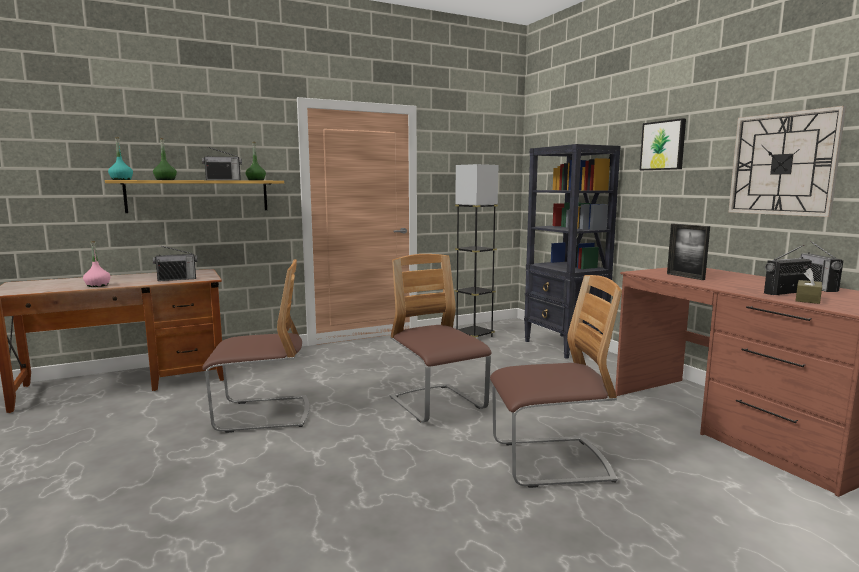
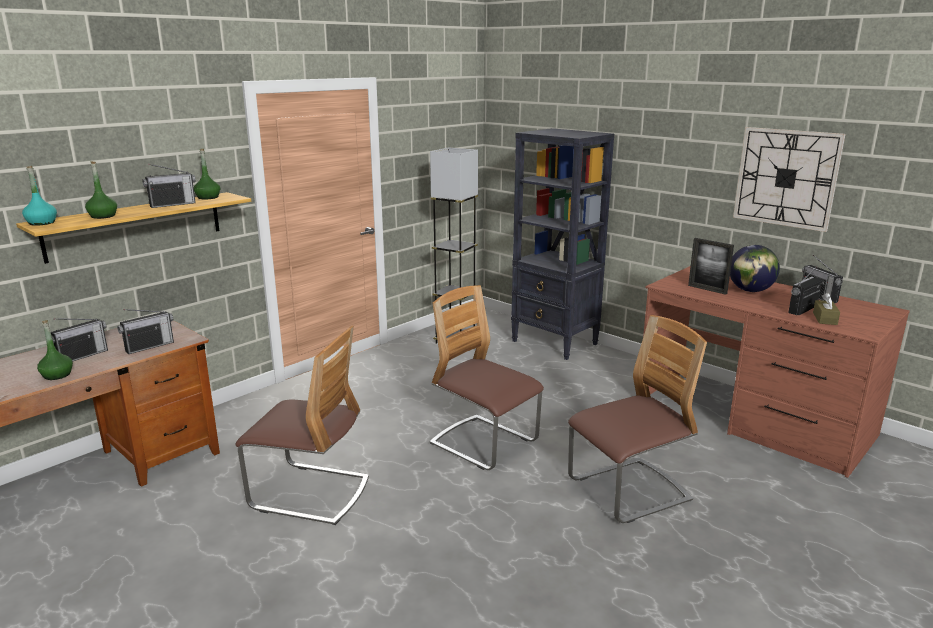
camera: 20 degrees left, 10 degrees up
pink bottle [83,241,111,287] -> green bottle [37,320,73,380]
chair [202,259,309,433] -> chair turned 45 degrees clockwise [235,326,369,525]
picture [640,118,686,170] -> none
none -> radio [51,318,108,362]
none -> globe [730,245,780,292]

